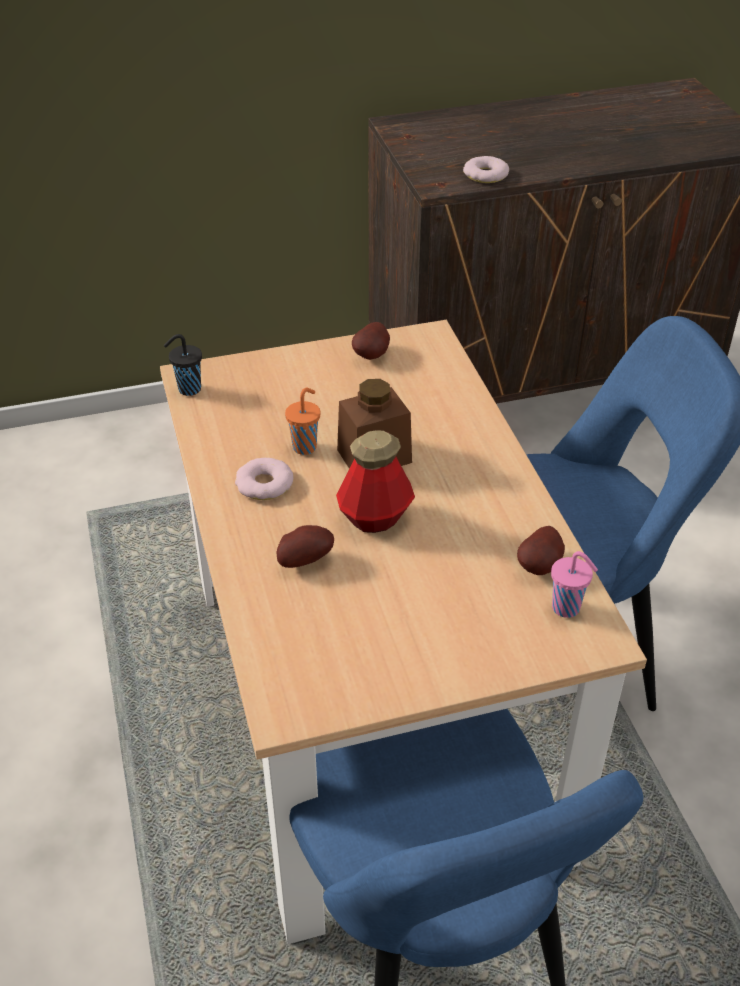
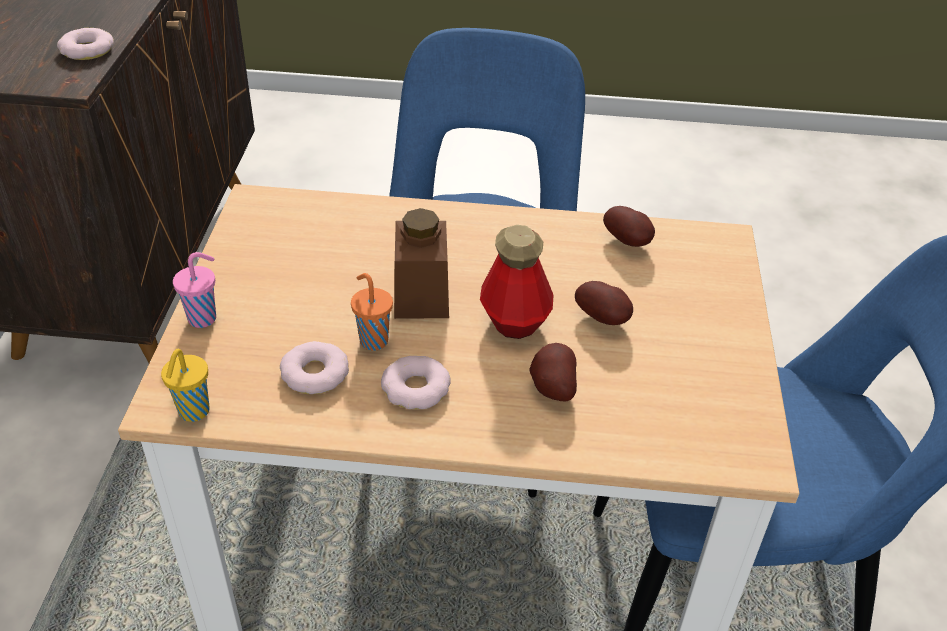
camera: 70 degrees left, 0 degrees up
black cup [164,334,202,396] -> yellow cup [161,349,210,422]
potato [352,322,390,360] -> potato moved to [575,281,633,325]
pink cup [551,551,598,618] -> pink cup moved to [173,252,216,328]
none -> donut [280,341,349,394]

